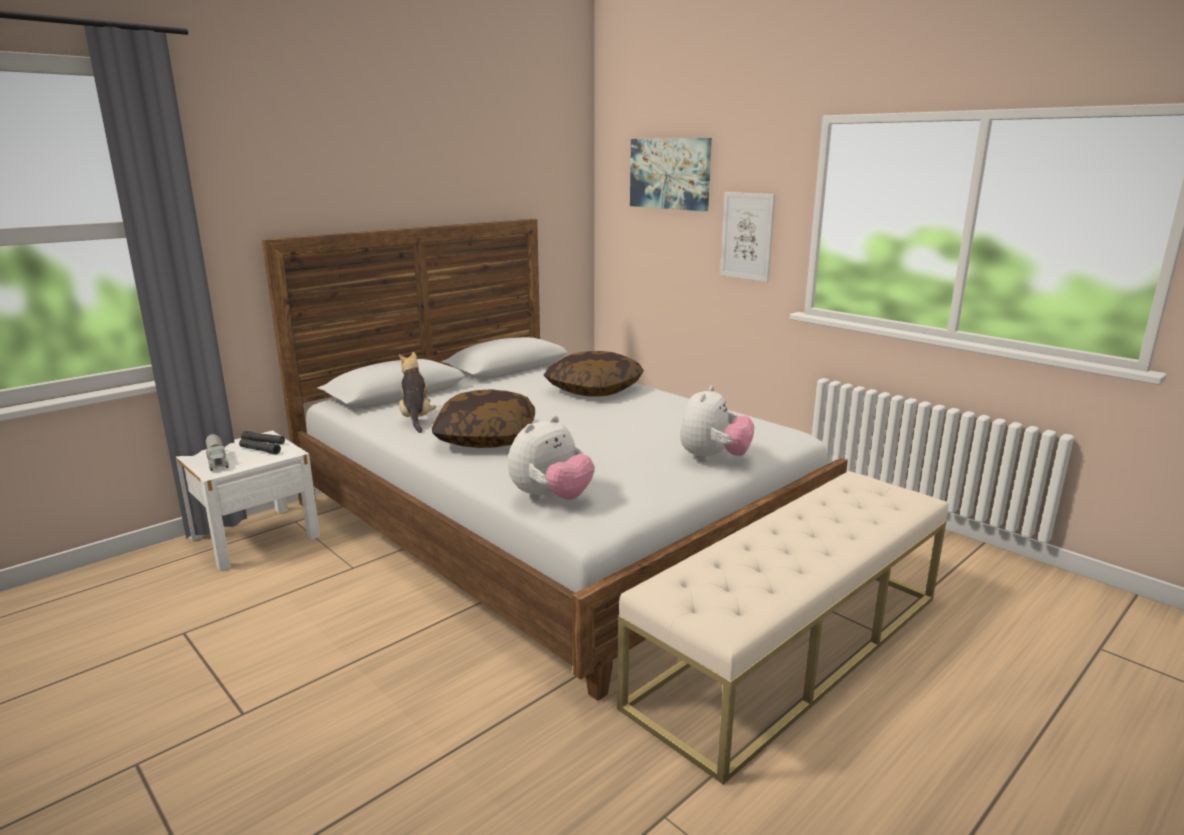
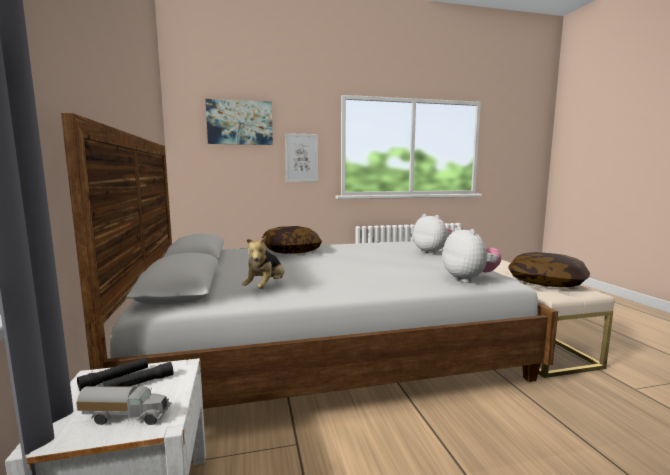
camera: 60 degrees left, 10 degrees down
plush toy [399,352,436,433] -> plush toy turned 90 degrees counterclockwise [242,236,284,289]
pillow [432,389,535,448] -> pillow moved to [508,252,590,287]

